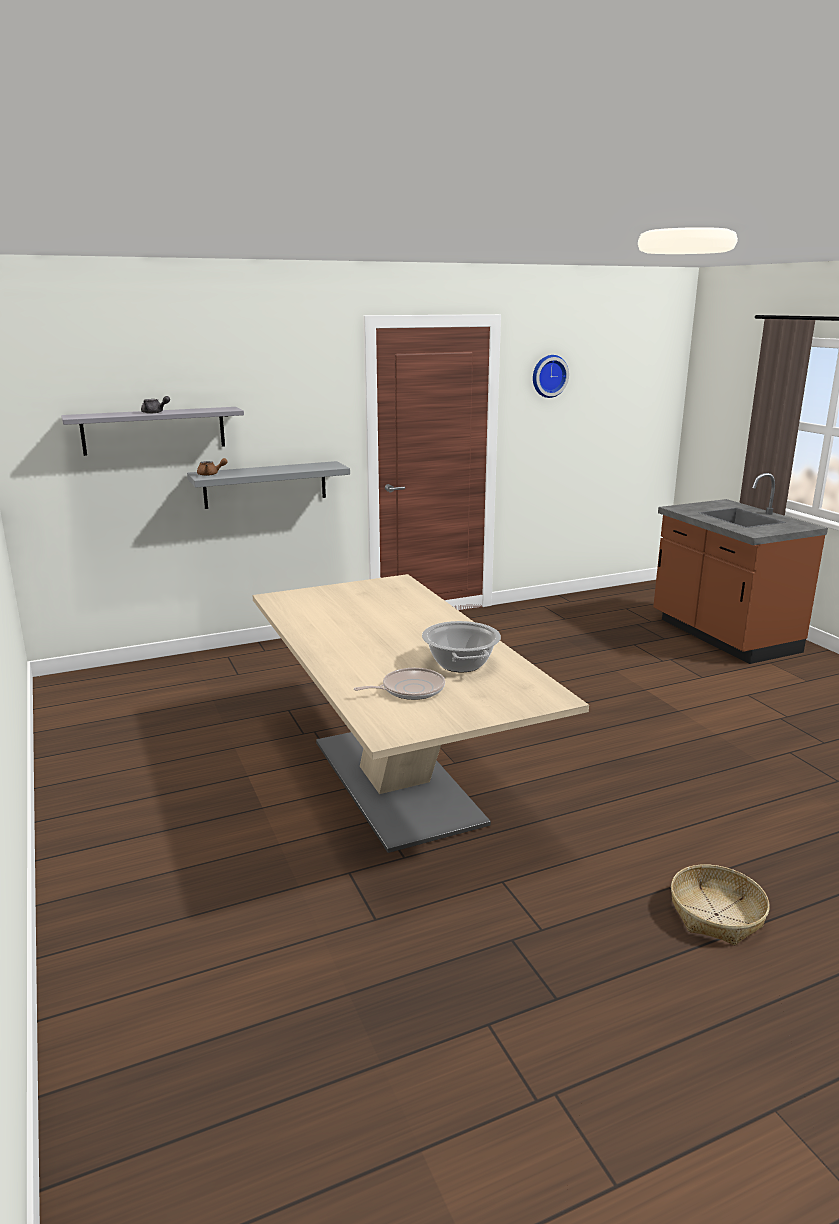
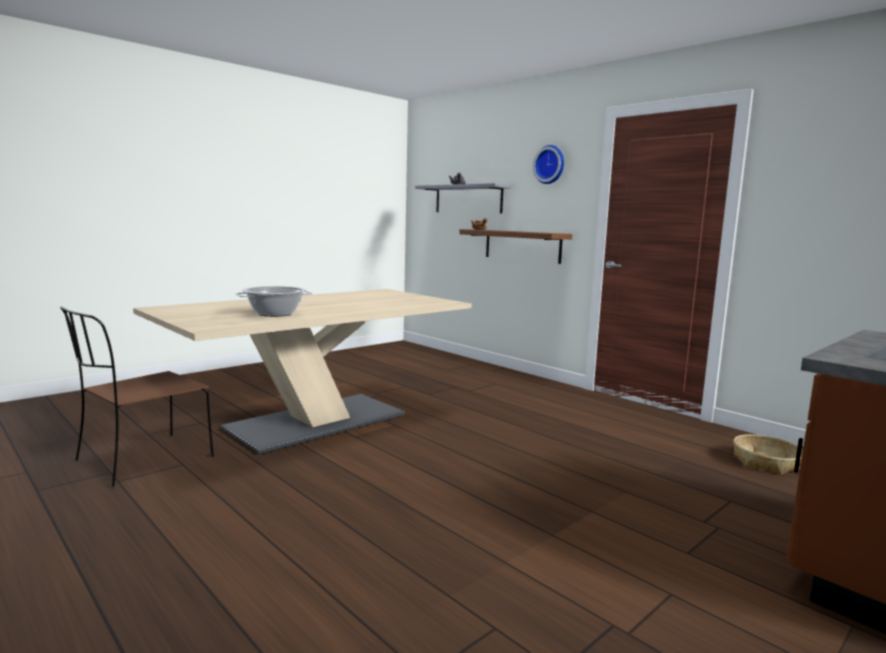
camera: 70 degrees right, 10 degrees down
grey shelf [187,461,350,509] -> brown shelf [459,229,572,264]
frying pan [354,668,445,700] -> none
wall clock [533,355,569,398] -> wall clock moved to [533,145,564,184]
basket [671,864,770,945] -> basket moved to [733,434,803,475]
none -> brown chair [60,306,214,486]

